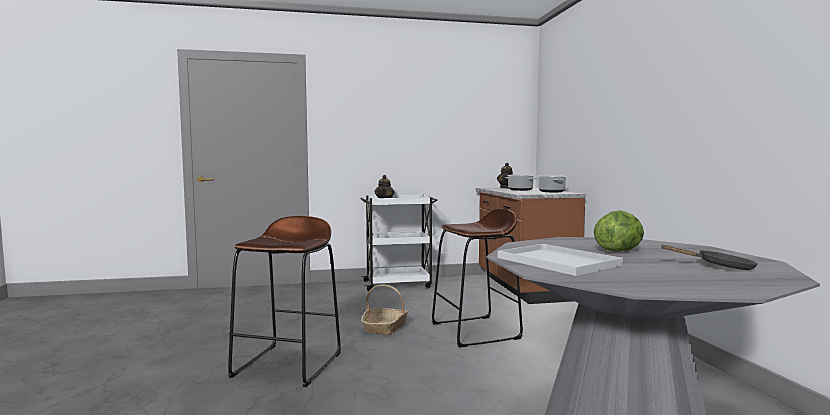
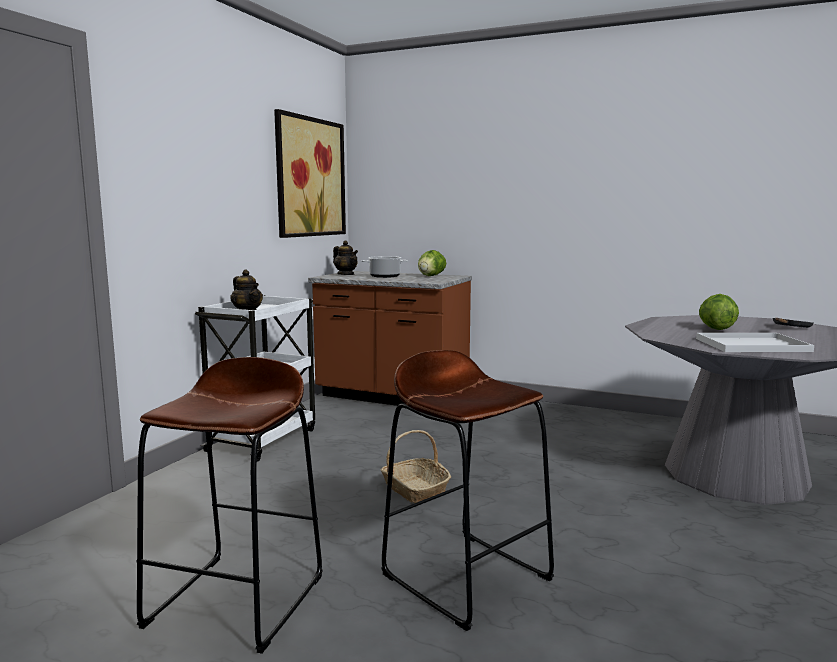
camera: 55 degrees left, 5 degrees up
brown stool [432,209,523,348] -> brown stool moved to [136,357,322,654]
cooking pot [538,176,566,192] -> lettuce [418,250,446,276]
none -> picture [274,109,346,238]

